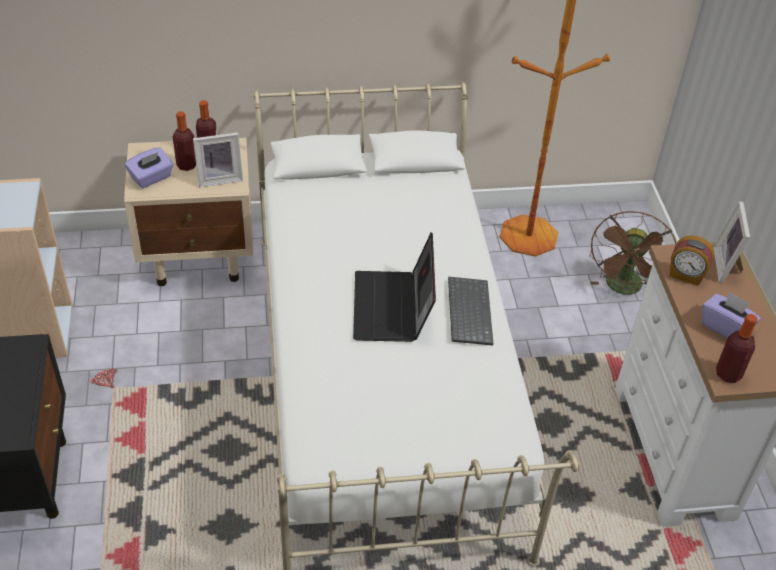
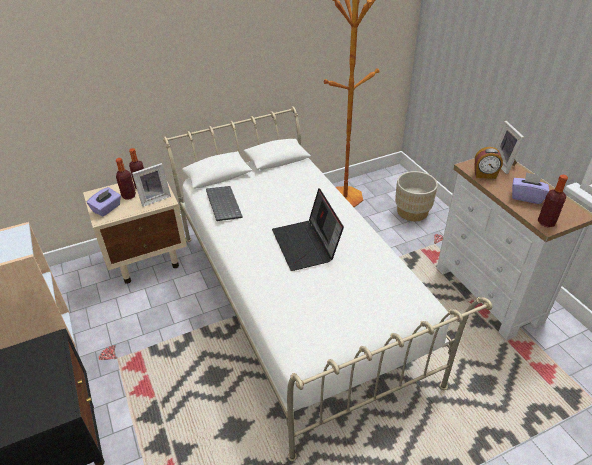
camera: 15 degrees left, 5 degrees down
keyboard [448,277,493,345] -> keyboard moved to [206,186,243,221]
brown fan [590,211,676,295] -> beige planter [395,171,438,221]

